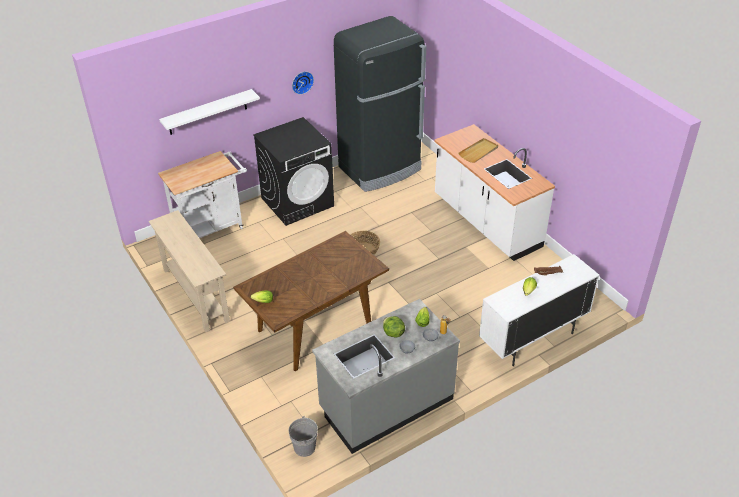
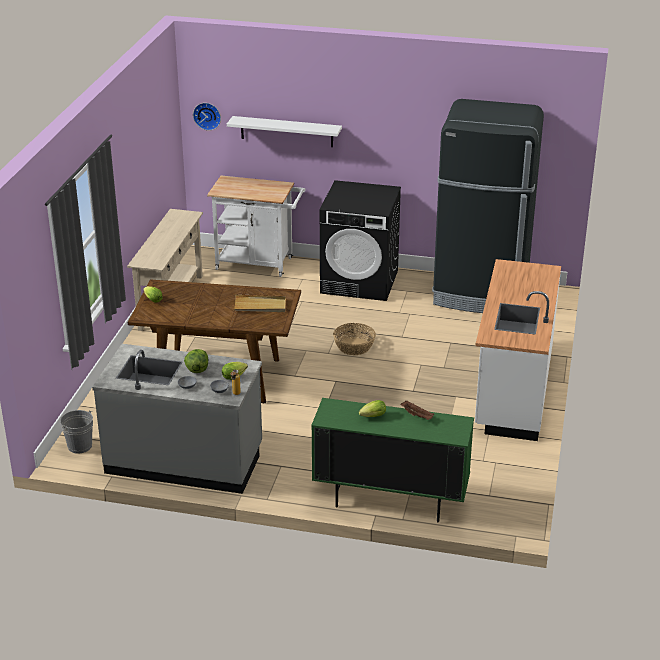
camera: 45 degrees right, 10 degrees down
wall clock [292,71,314,95] -> wall clock moved to [193,103,221,131]
beige tray [458,138,498,163] -> beige tray moved to [234,294,286,312]
white cabinet [479,254,599,366] -> green cabinet [311,398,474,522]

